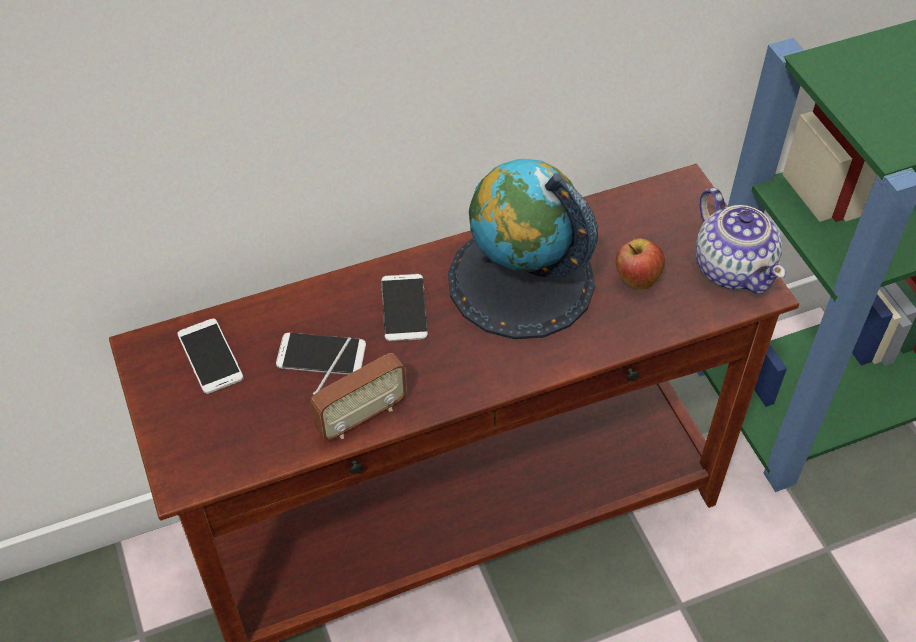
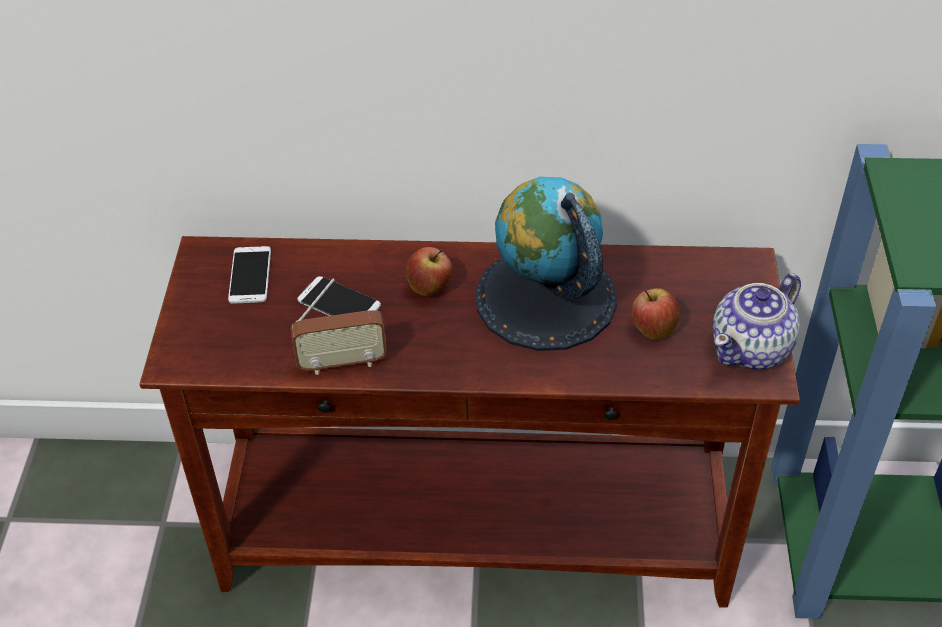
camera: 25 degrees right, 5 degrees down
phone [381,274,428,341] -> apple [406,247,453,297]
teapot [696,188,786,294] -> teapot turned 45 degrees clockwise [712,273,801,369]

